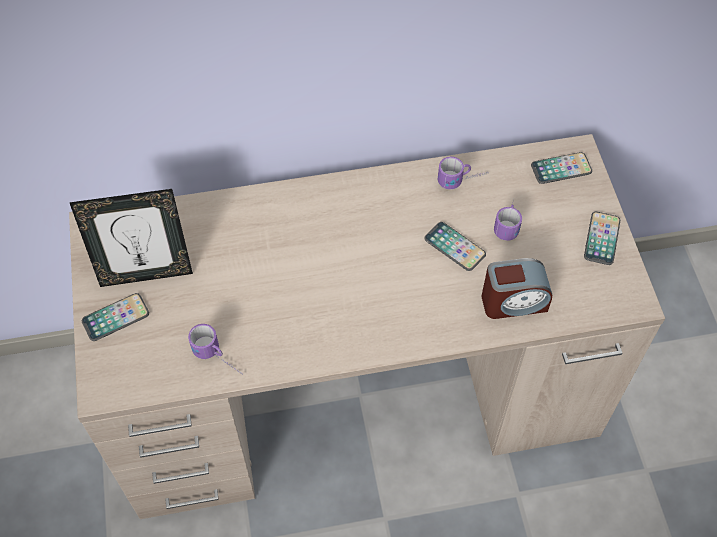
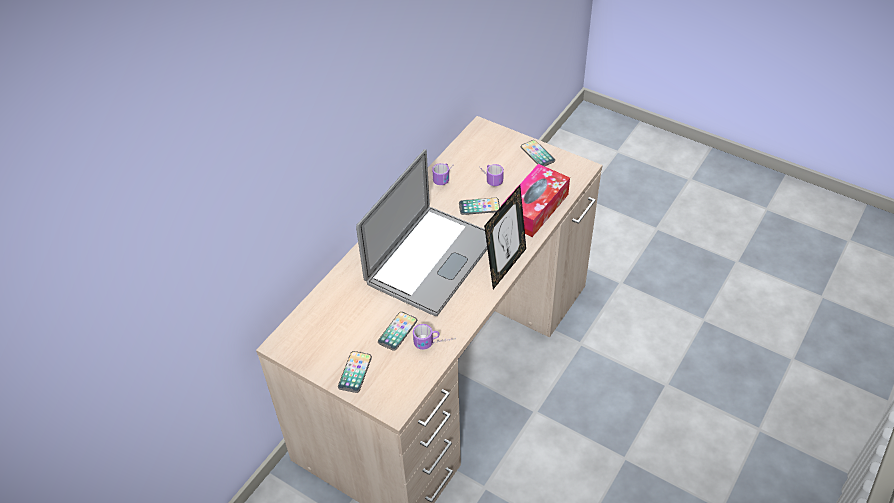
camera: 45 degrees left, 10 degrees down
picture frame [69,189,193,287] -> picture frame moved to [484,185,526,289]
alarm clock [482,258,552,319] -> tissue box [501,164,570,237]
phone [531,152,592,184] -> phone moved to [378,312,417,351]
none -> laptop [356,149,487,316]

